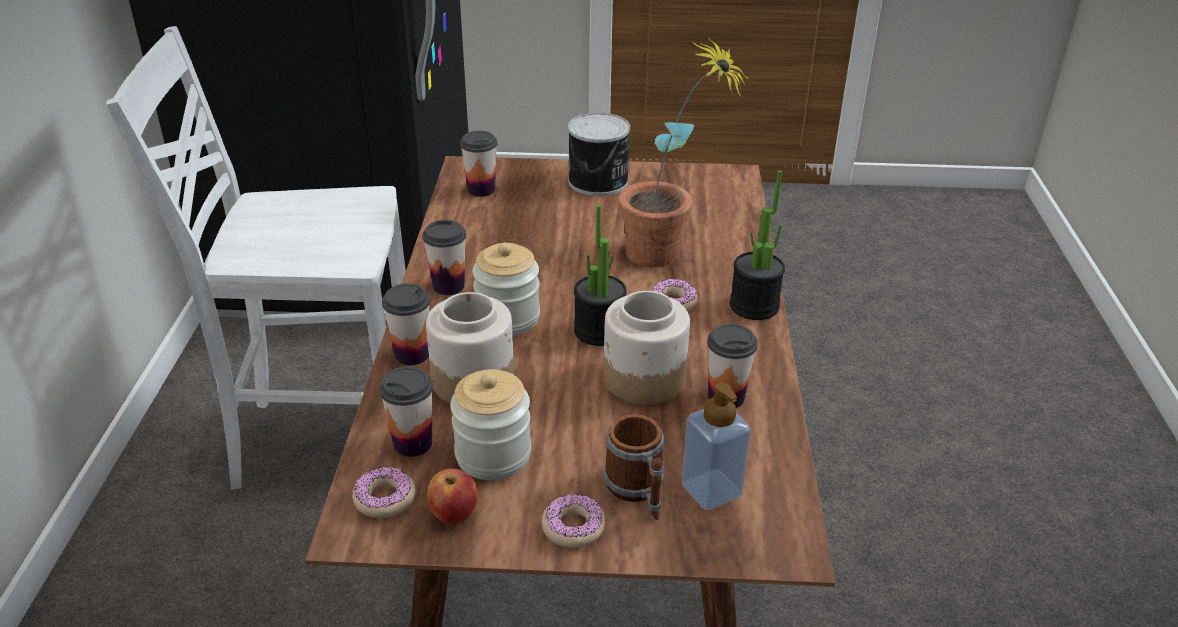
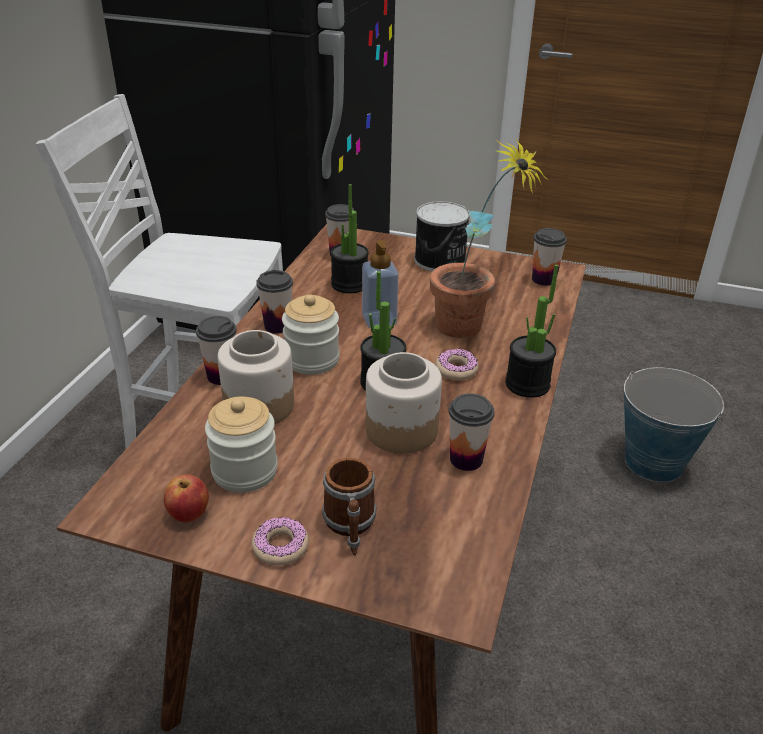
camera: 15 degrees right, 0 degrees up
donut [353,466,416,518] -> none
cup [379,367,433,457] -> cup moved to [532,228,567,286]
soap dispenser [682,382,751,510] -> soap dispenser moved to [362,240,399,328]
none -> potted plant [330,184,369,293]
none -> bucket [624,367,724,482]

